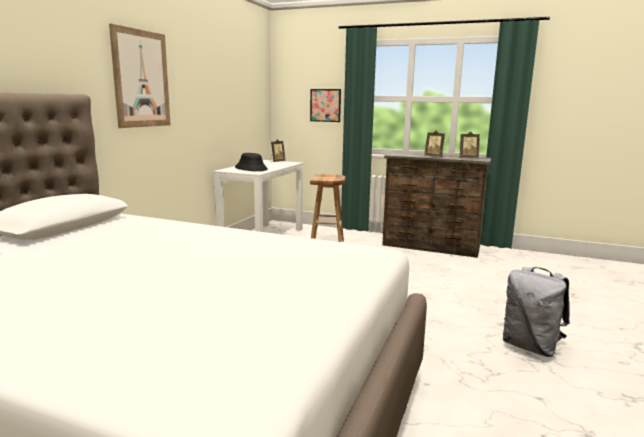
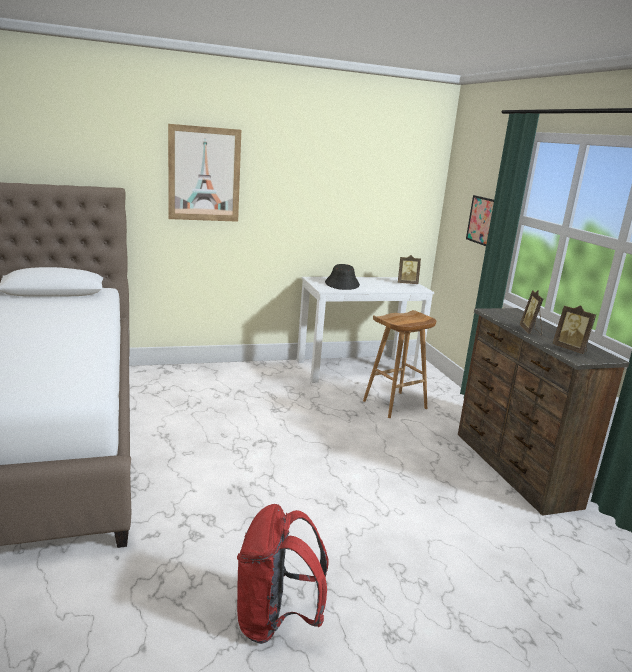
camera: 50 degrees right, 5 degrees up
grey backpack [503,267,570,357] -> red backpack [237,504,329,644]

